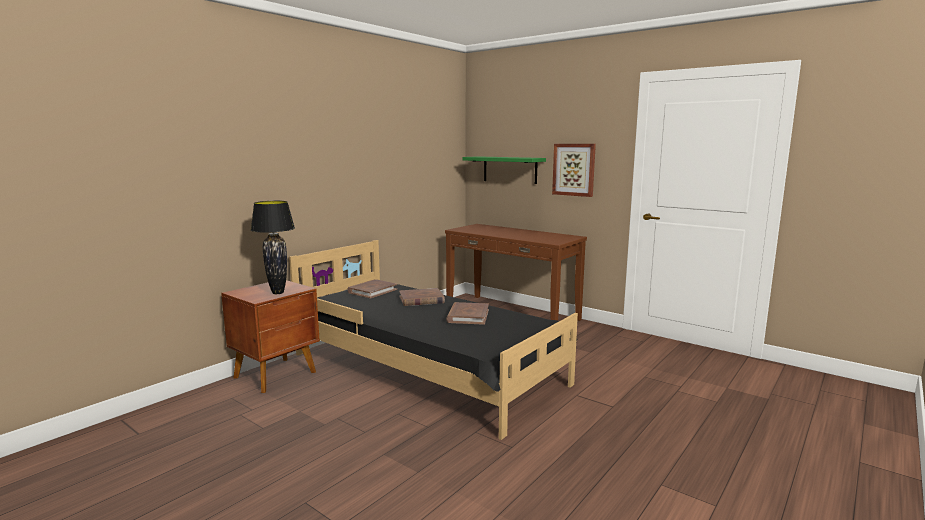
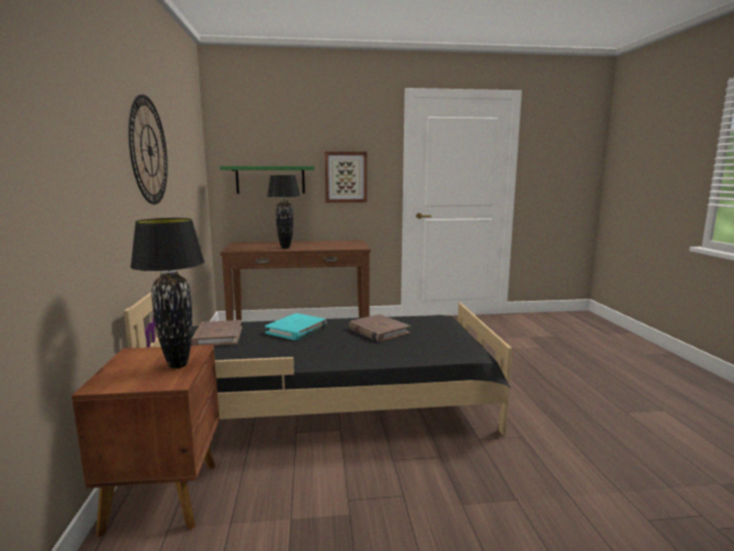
camera: 45 degrees left, 0 degrees up
brown book [399,288,445,306] -> turquoise book [265,313,327,340]
none -> wall clock [128,95,168,204]
none -> black table lamp [267,175,300,248]

